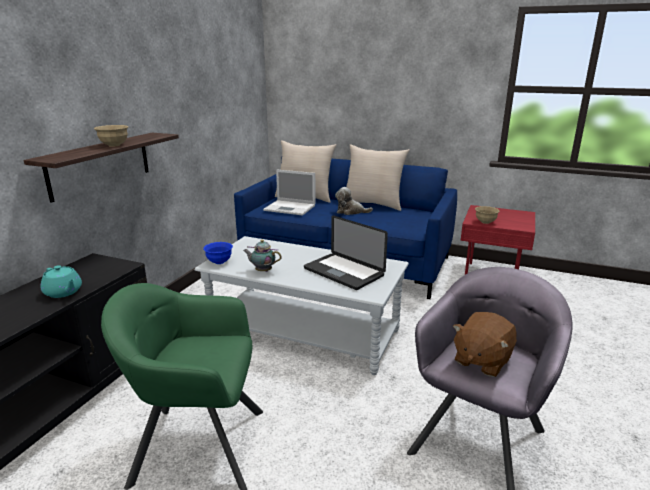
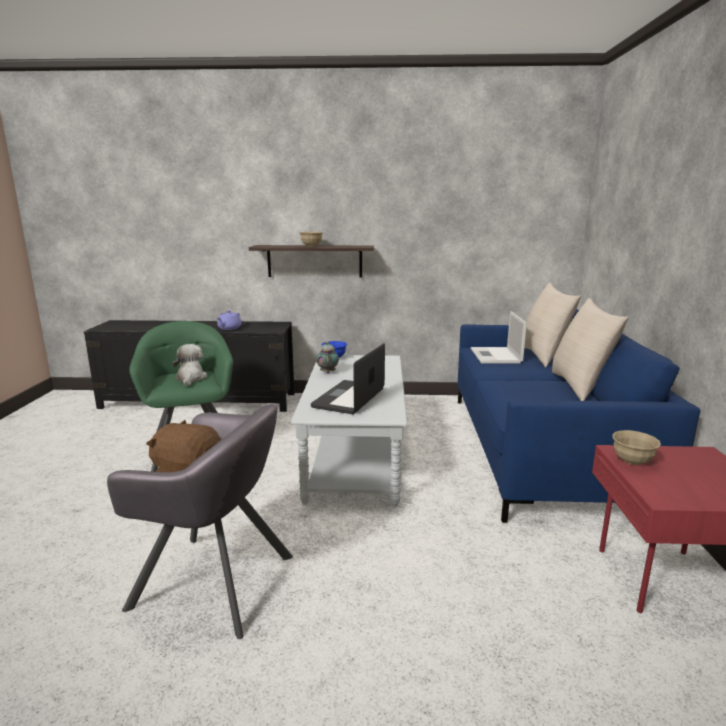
camera: 70 degrees right, 5 degrees down
turquoise teapot [41,265,82,298] -> purple teapot [217,310,242,330]
plush toy [335,187,373,215] -> plush toy moved to [172,344,207,387]

